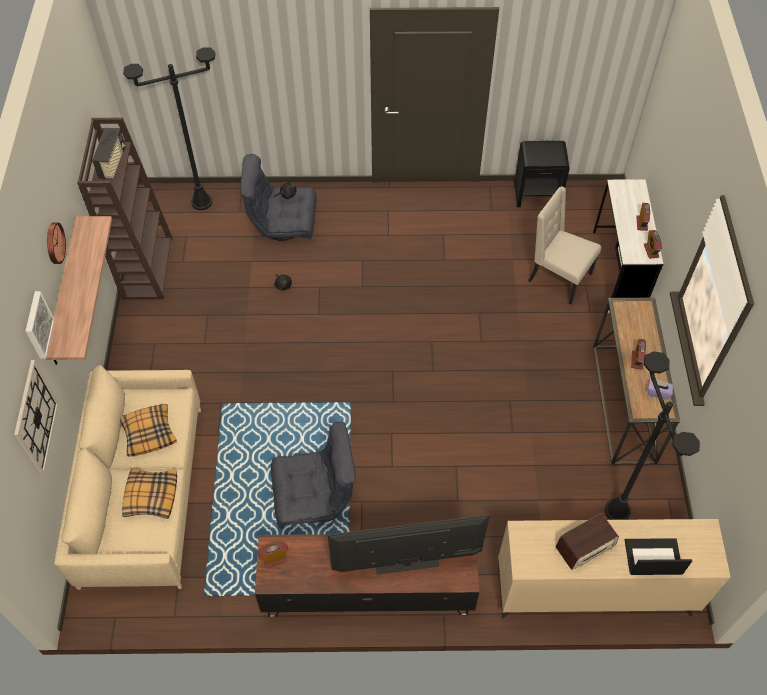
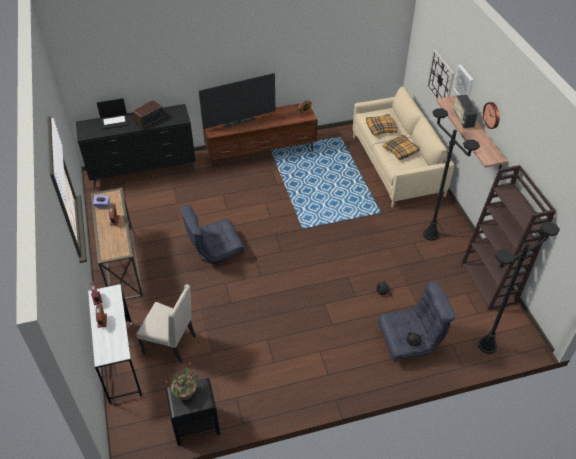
camera: 165 degrees right, 10 degrees down
radio [92,128,125,179] -> radio moved to [454,95,478,128]
grey armchair [271,421,356,529] -> grey armchair moved to [179,205,245,264]
beige dresser [498,519,731,618] -> black dresser [76,104,196,190]
black floor lamp [605,351,700,520] -> black floor lamp moved to [423,108,480,241]
none -> potted plant [164,361,202,400]

